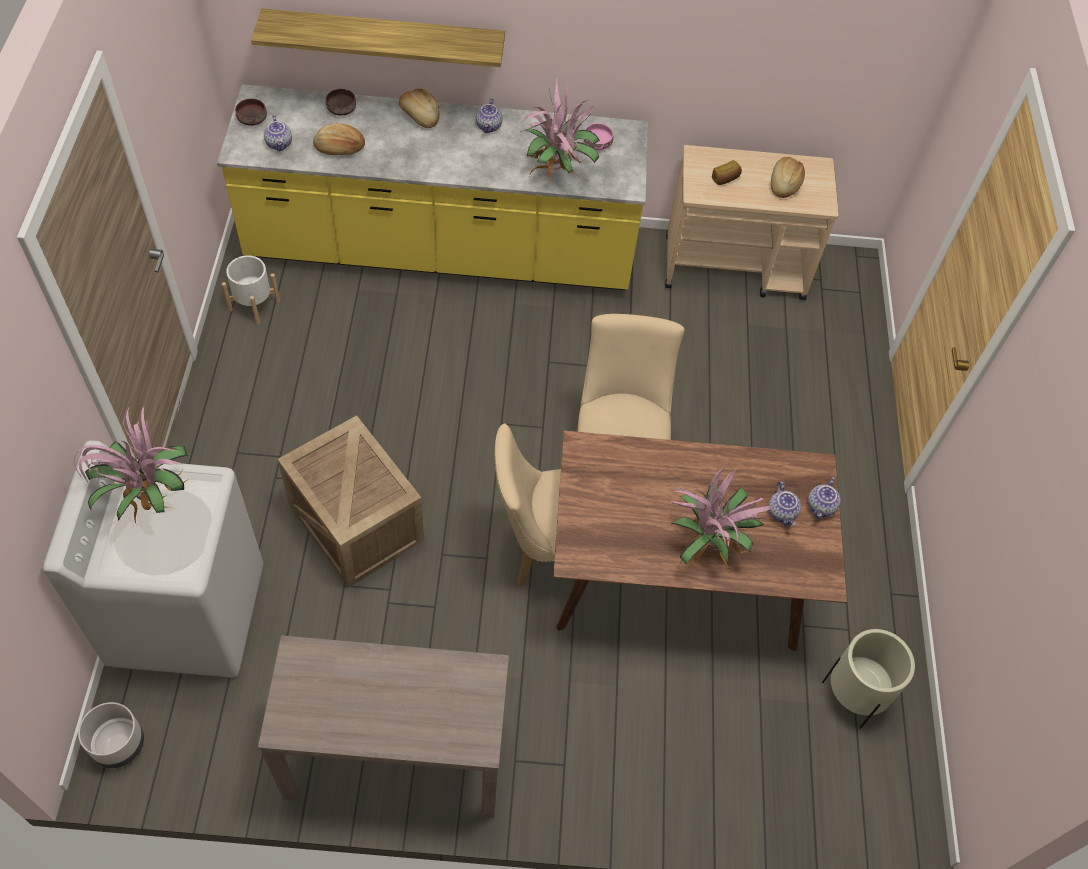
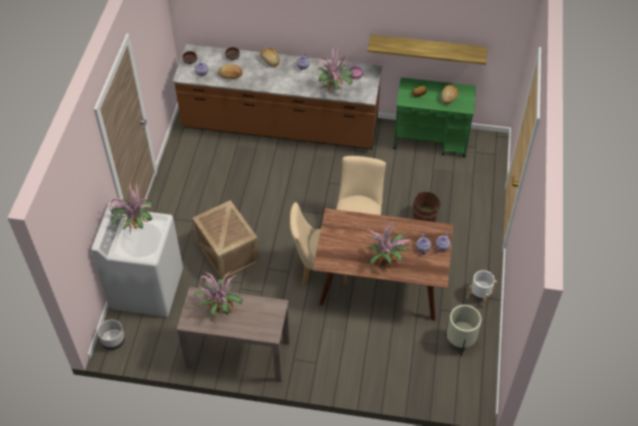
camera: 10 degrees right, 5 degrees down
yellow counter [217,84,648,290] -> brown counter [172,44,382,150]
white planter [222,255,280,325] -> white planter moved to [466,270,497,308]
shelf [251,8,505,67] -> shelf moved to [367,34,488,65]
beige cart [665,145,839,300] -> green cart [393,77,476,157]
none -> potted plant [193,271,243,317]
none -> brown bucket [413,192,442,222]

